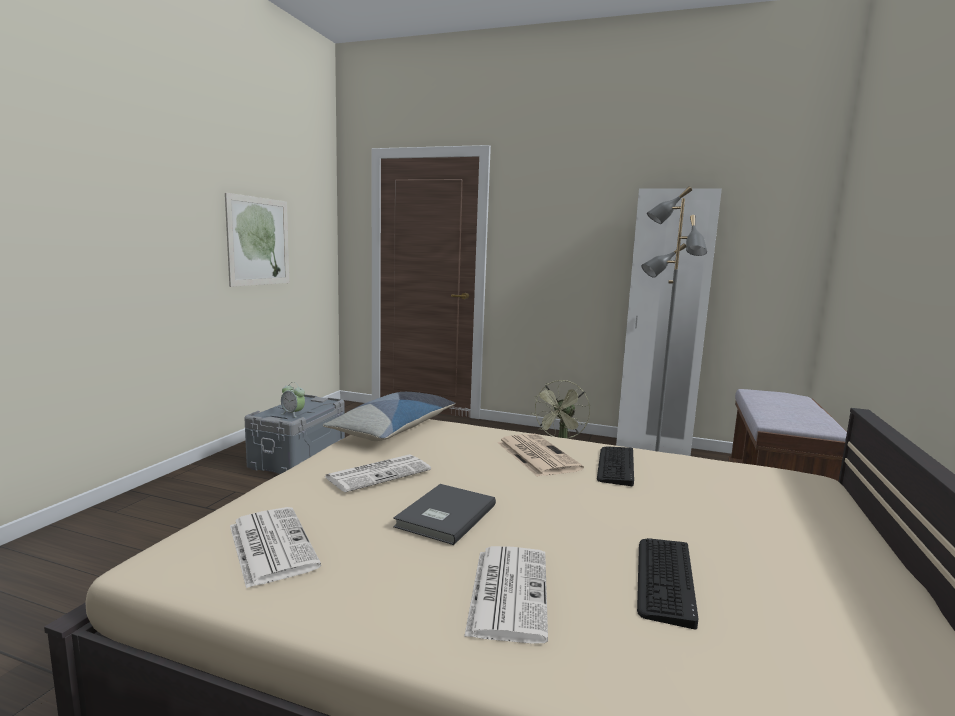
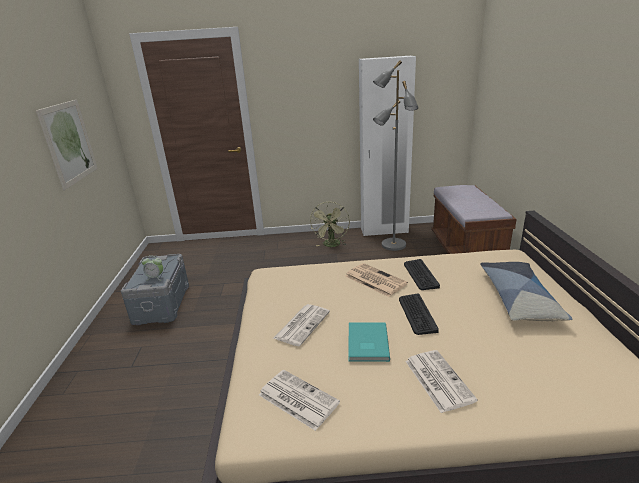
camera: 20 degrees left, 15 degrees up
pillow [323,392,455,441] -> pillow moved to [480,262,573,322]
grey book [393,484,496,545] -> turquoise book [348,322,390,362]
keyboard [637,538,699,629] -> keyboard moved to [399,293,439,335]

